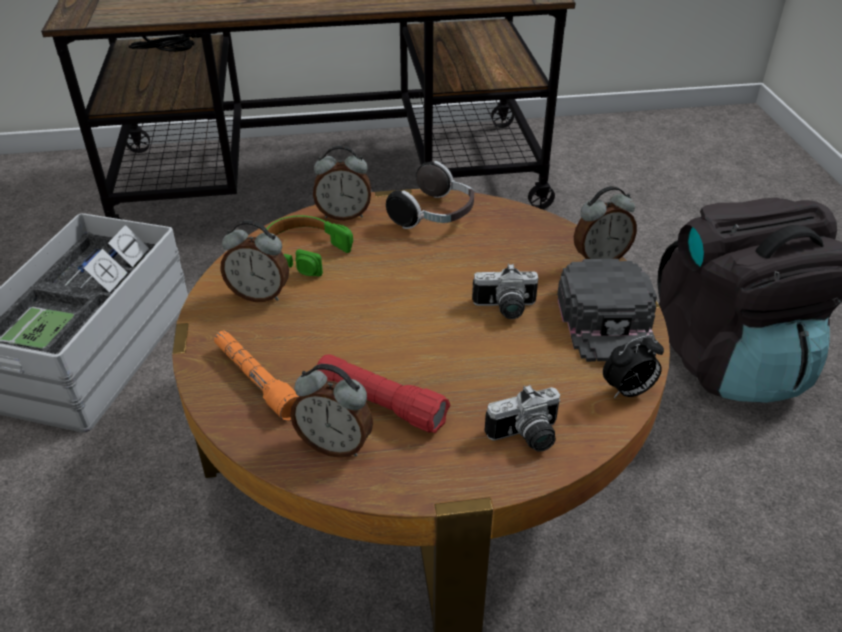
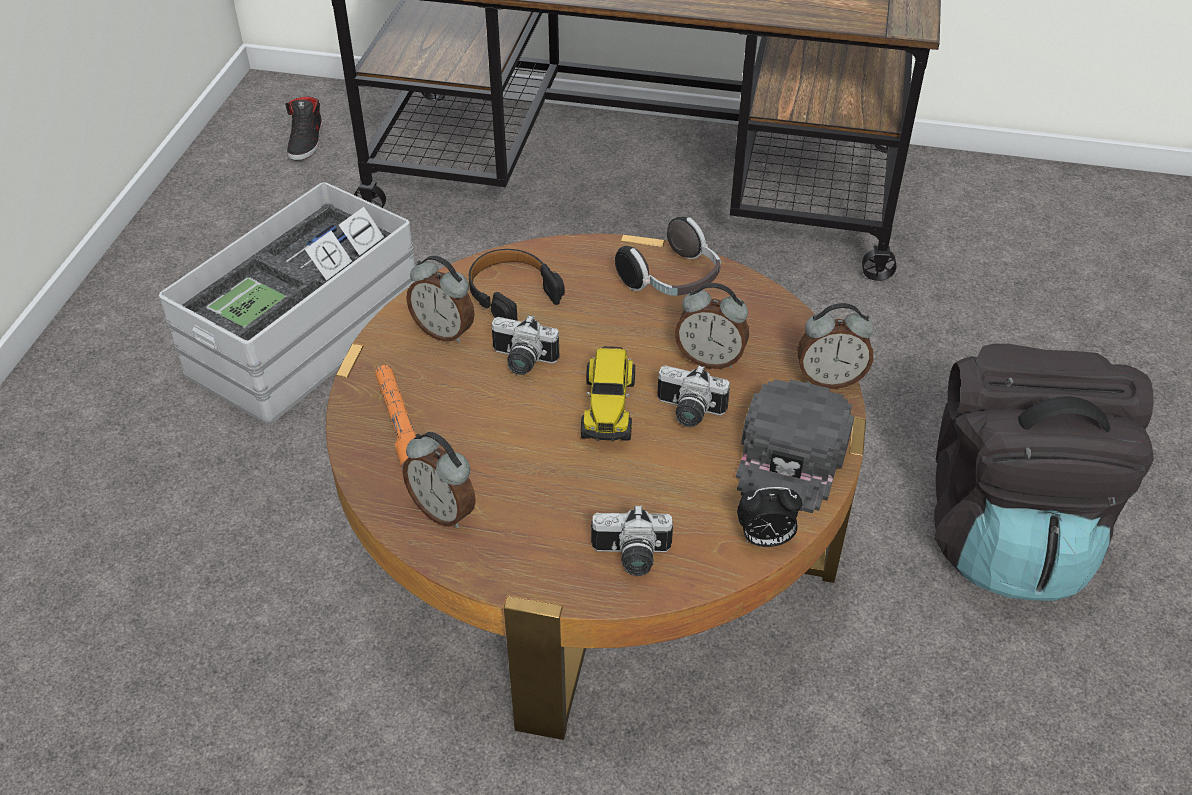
camera: 20 degrees right, 5 degrees up
green headphones [267,216,353,276] -> black headphones [469,249,565,321]
alarm clock [313,146,371,221] -> alarm clock moved to [675,283,749,369]
red flashlight [317,354,450,433] -> none
none -> black shoe [285,96,323,161]
none -> camera [491,315,560,375]
none -> toy truck [581,346,635,442]

